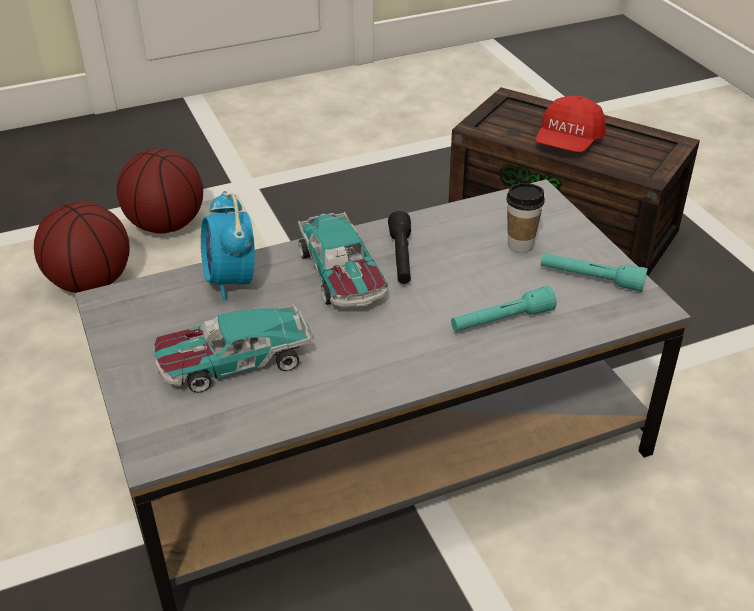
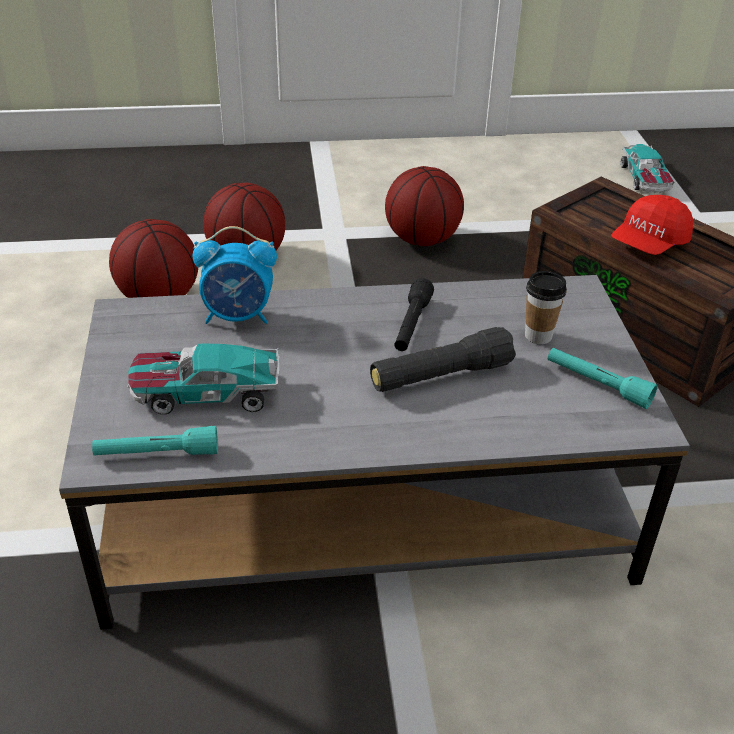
camera: 15 degrees right, 0 degrees up
alarm clock [201,191,255,301] -> alarm clock turned 90 degrees counterclockwise [192,226,277,324]
toy car [298,212,388,309] -> toy car moved to [620,144,675,193]
turquoise flashlight [451,286,557,332] -> turquoise flashlight moved to [92,426,218,456]
none -> black flashlight [370,327,516,392]
none -> basketball [385,166,464,246]

